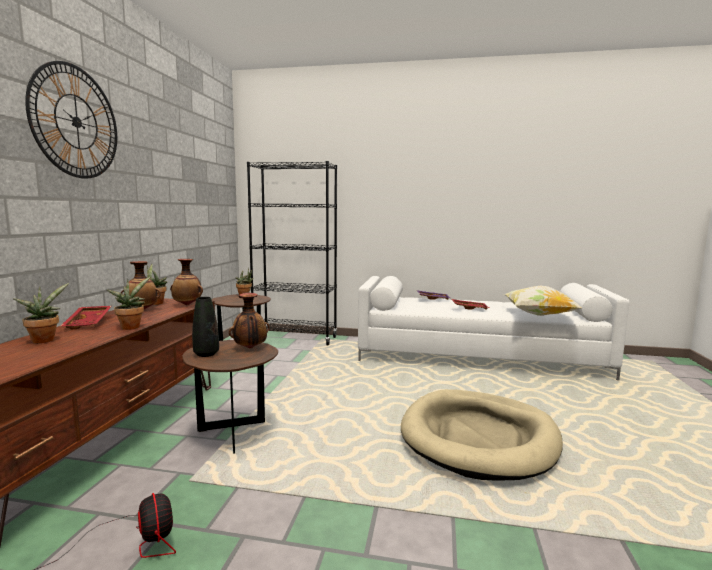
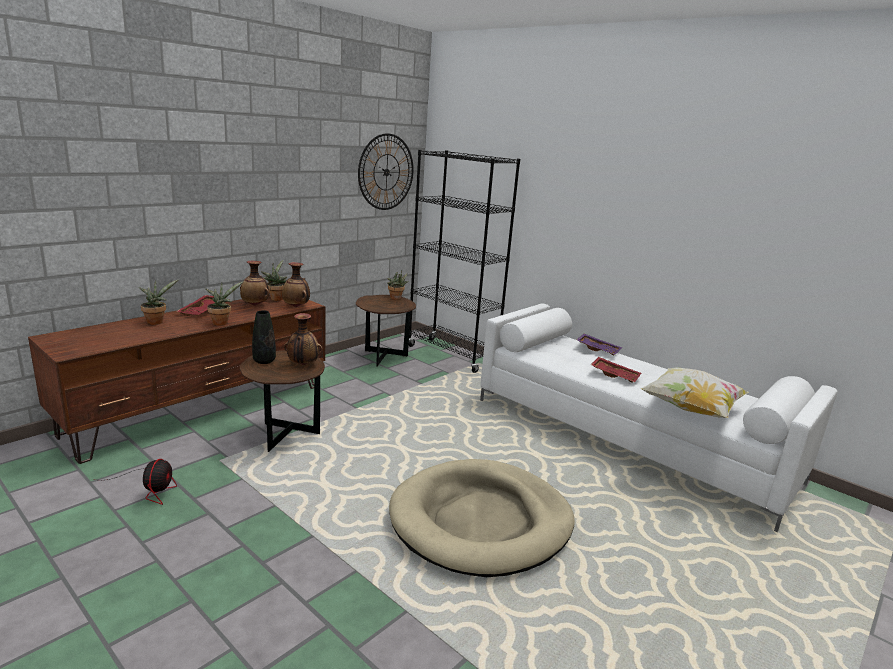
camera: 30 degrees right, 10 degrees up
wall clock [25,61,117,179] -> wall clock moved to [358,133,413,210]

